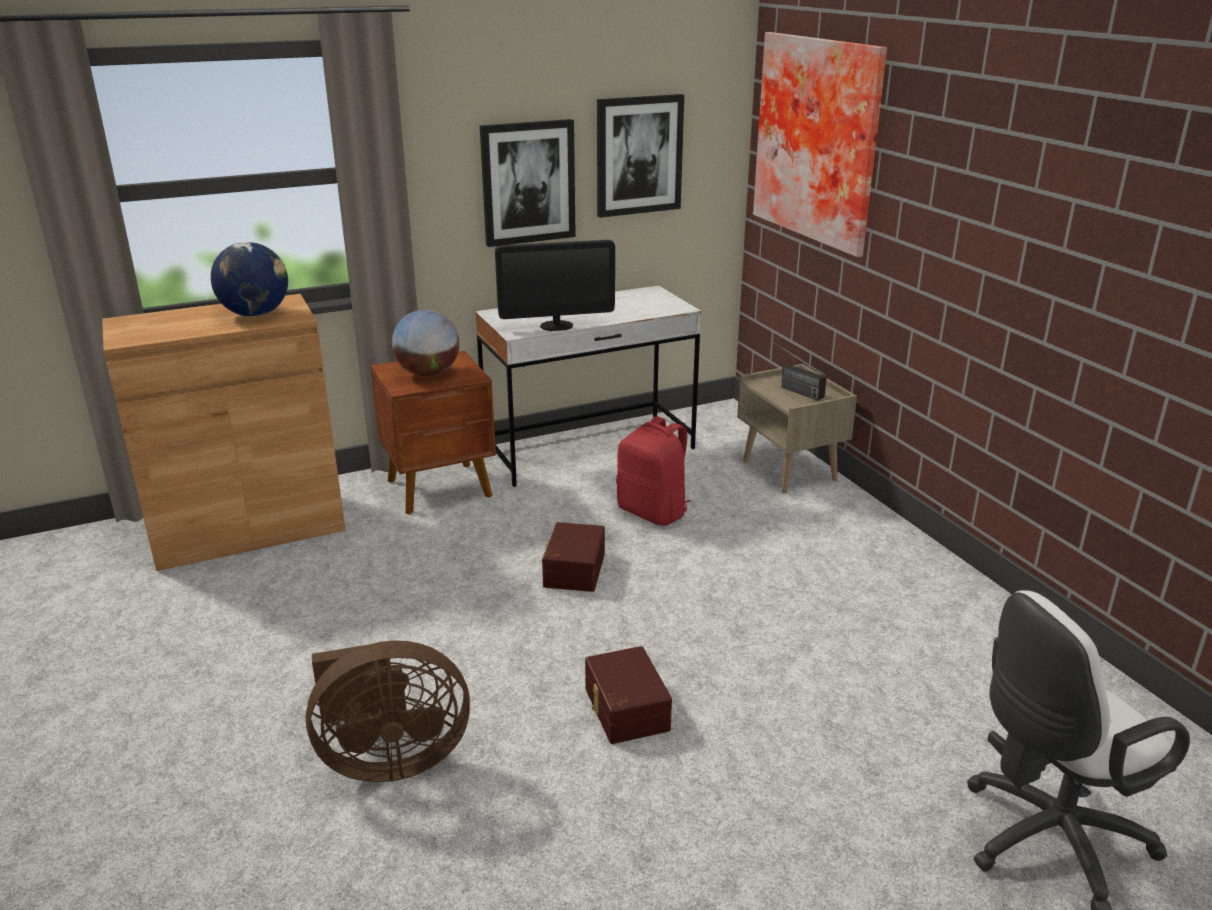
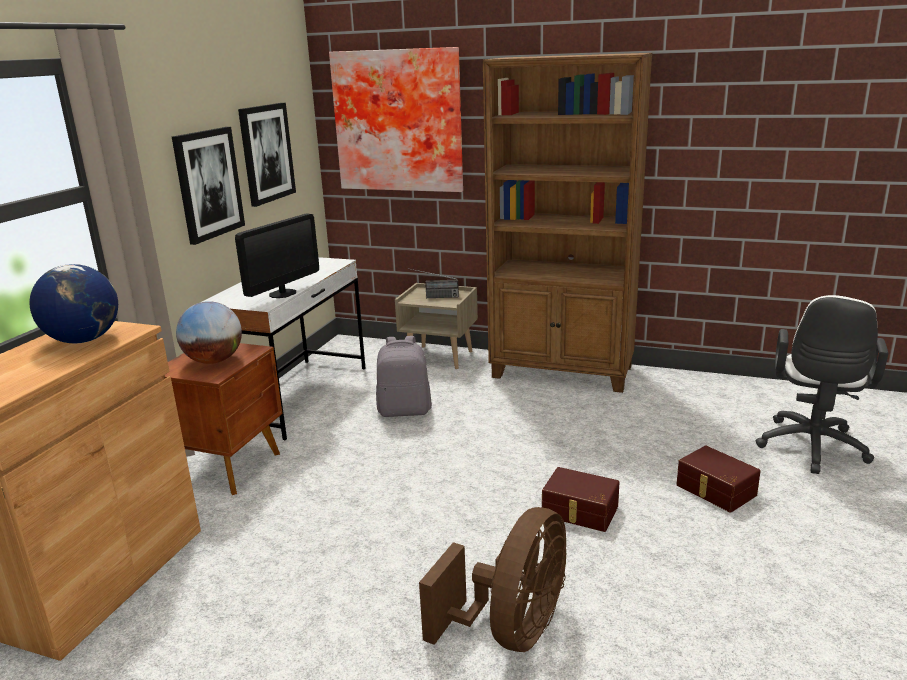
camera: 45 degrees left, 5 degrees down
brown storage box [542,522,605,592] -> brown storage box moved to [676,445,761,513]
red backpack [616,416,691,526] -> grey backpack [376,336,432,417]
none -> brown bookcase [483,53,652,393]

